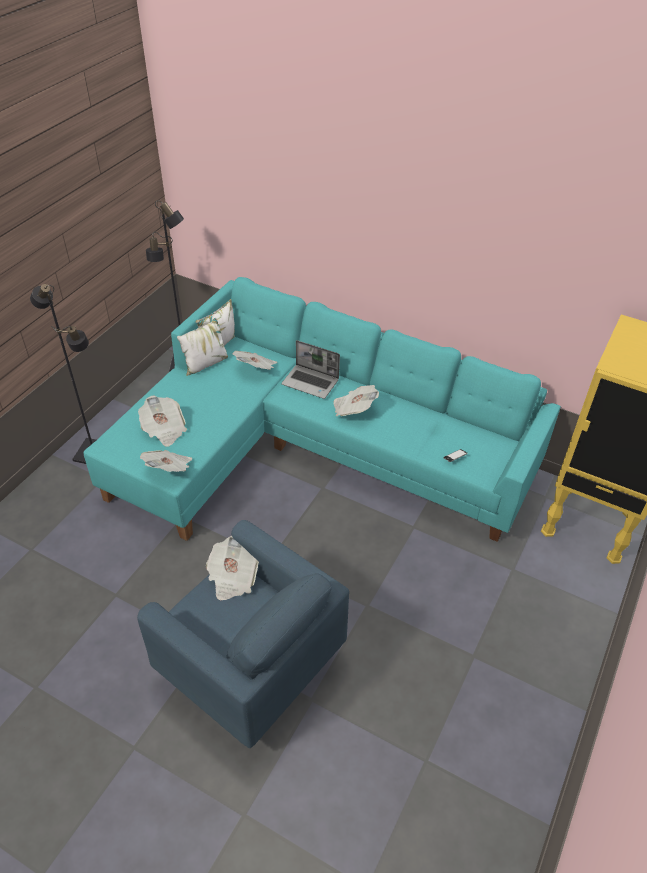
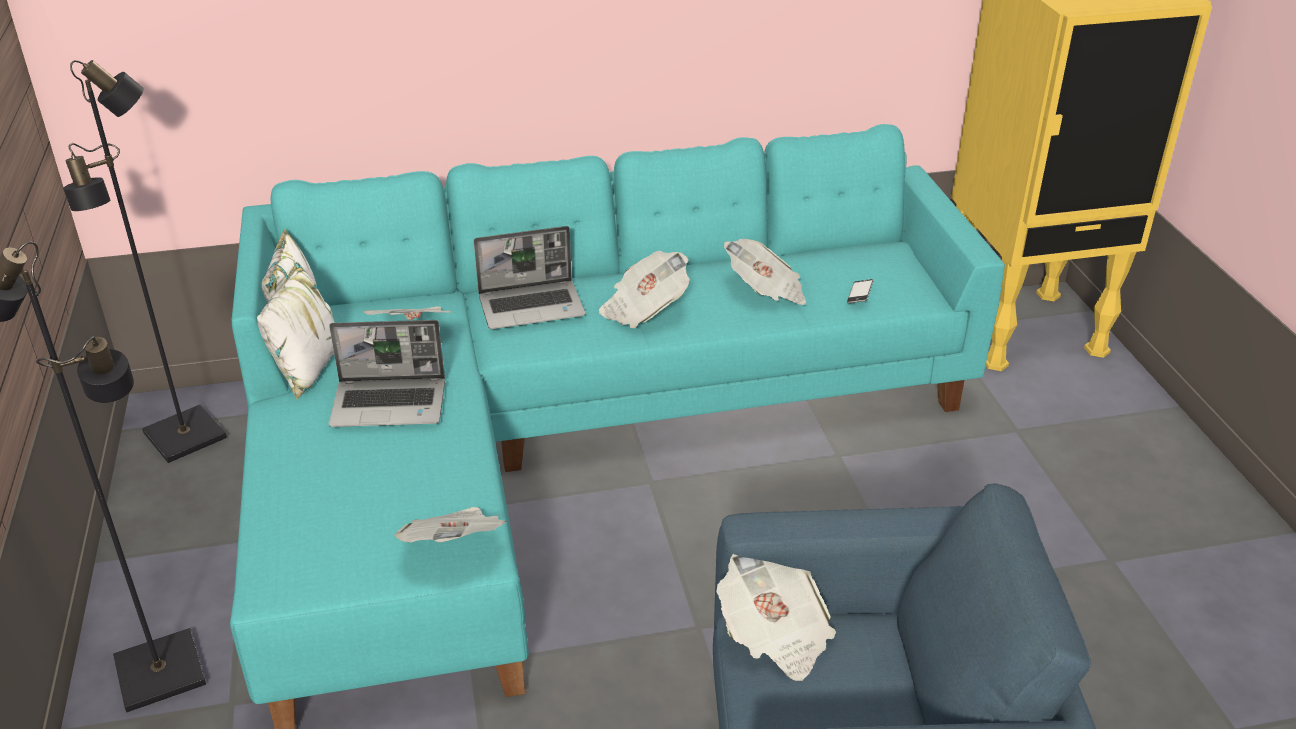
camera: 40 degrees left, 10 degrees down
newspaper [138,395,187,446] -> newspaper moved to [724,239,807,305]
none -> laptop [329,320,445,427]

